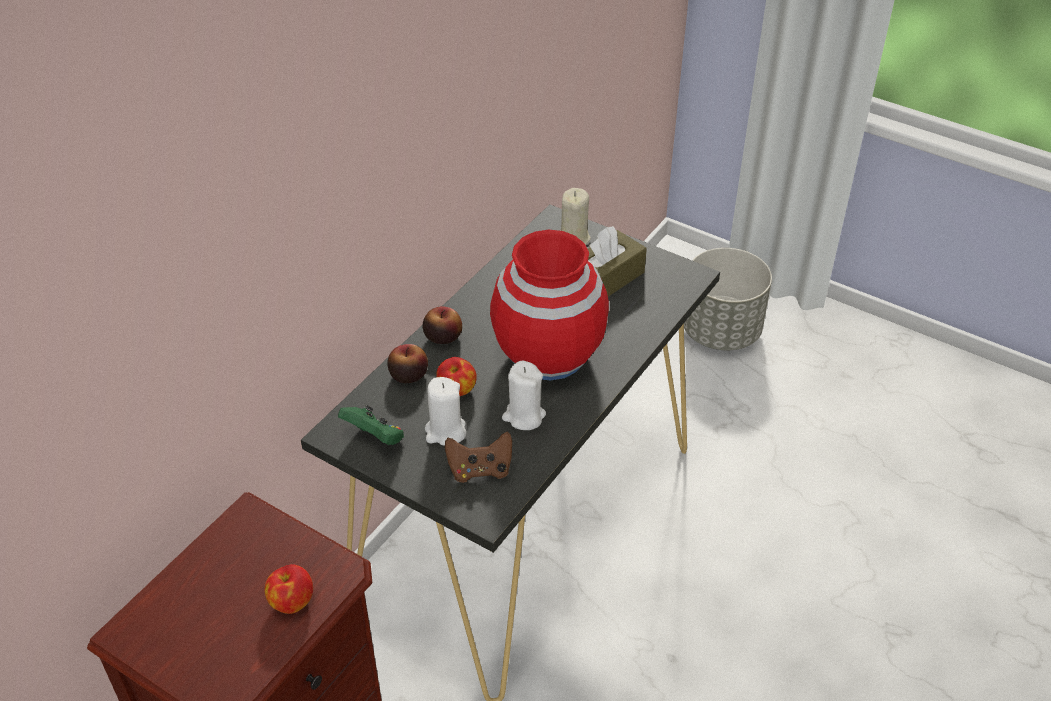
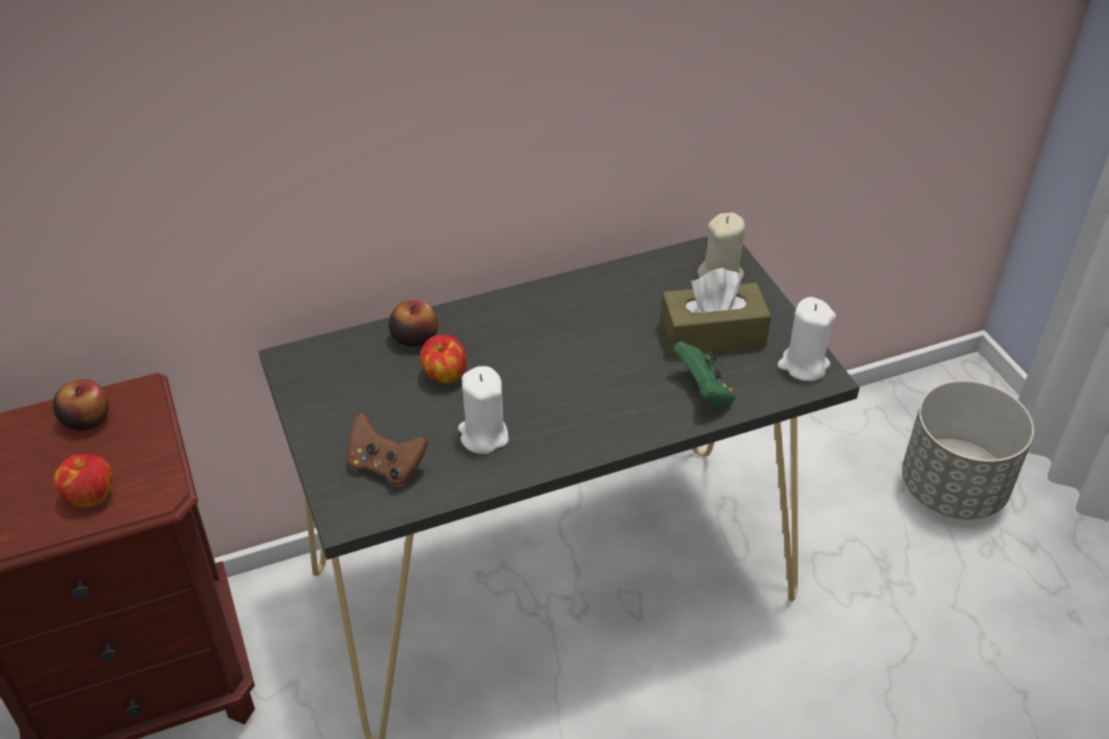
camera: 35 degrees right, 0 degrees up
green game controller [338,405,404,445] -> green game controller moved to [673,341,735,407]
apple [423,306,462,344] -> apple moved to [53,379,109,431]
white candle [425,377,466,446] -> white candle moved to [778,297,836,381]
red vase [490,230,609,381] -> none

